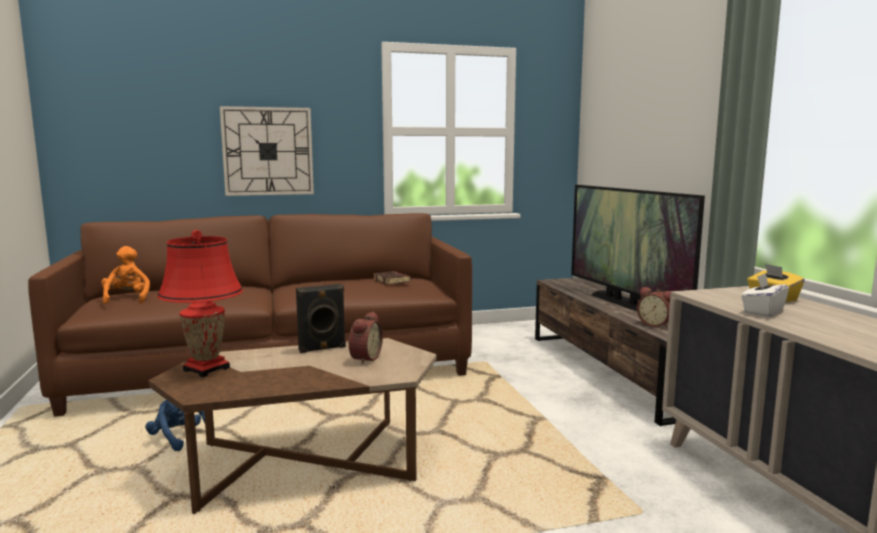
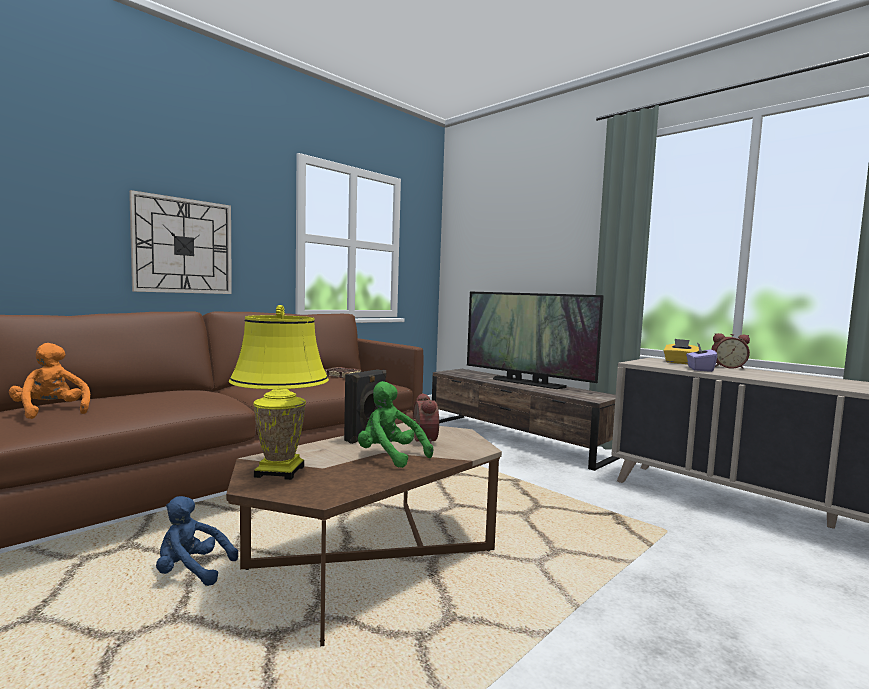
camera: 30 degrees left, 5 degrees down
red table lamp [157,230,243,377] -> yellow table lamp [229,305,329,480]
alarm clock [637,287,671,328] -> alarm clock moved to [711,333,750,369]
white tissue box [741,273,789,317] -> purple tissue box [686,343,718,372]
none -> green plush toy [358,381,433,468]

